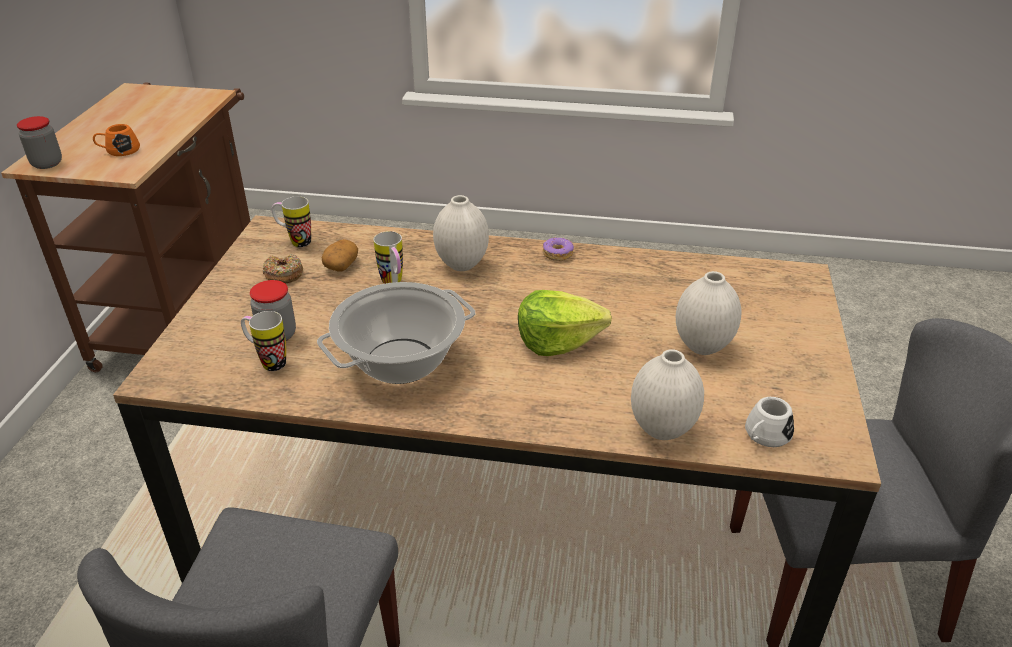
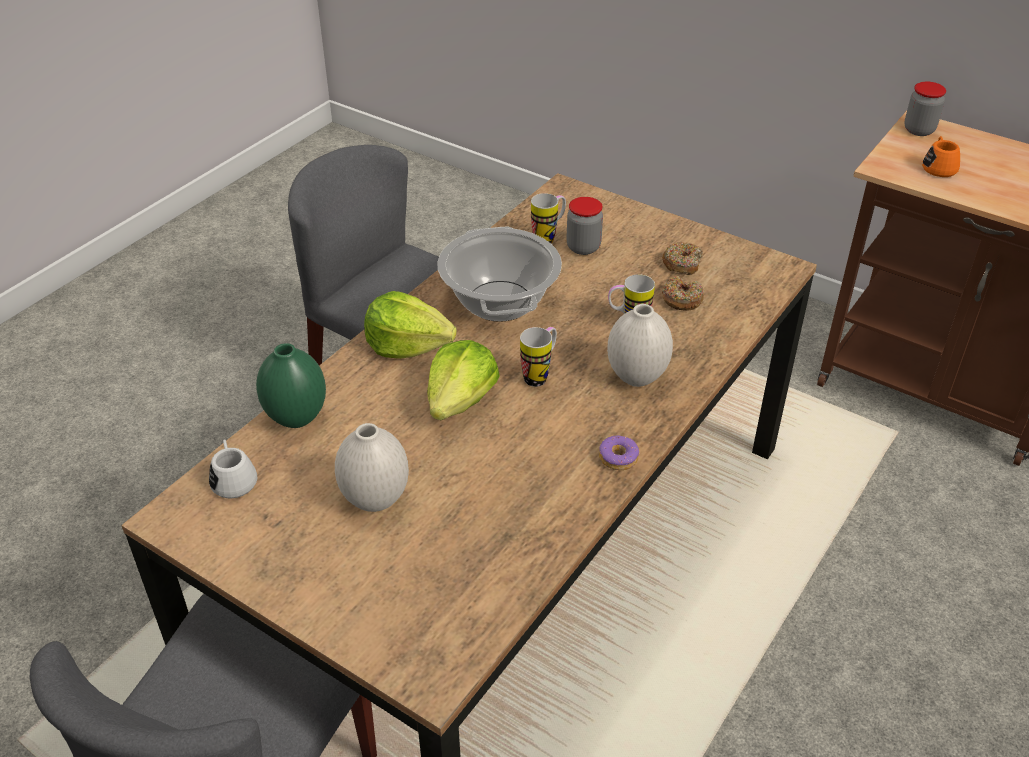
camera: 115 degrees right, 5 degrees up
mug [272,196,311,247] -> mug moved to [520,327,557,387]
potato [322,239,358,272] -> donut [662,276,704,311]
white vase [631,349,704,440] -> green vase [256,343,326,428]
none -> lettuce [364,291,457,359]

